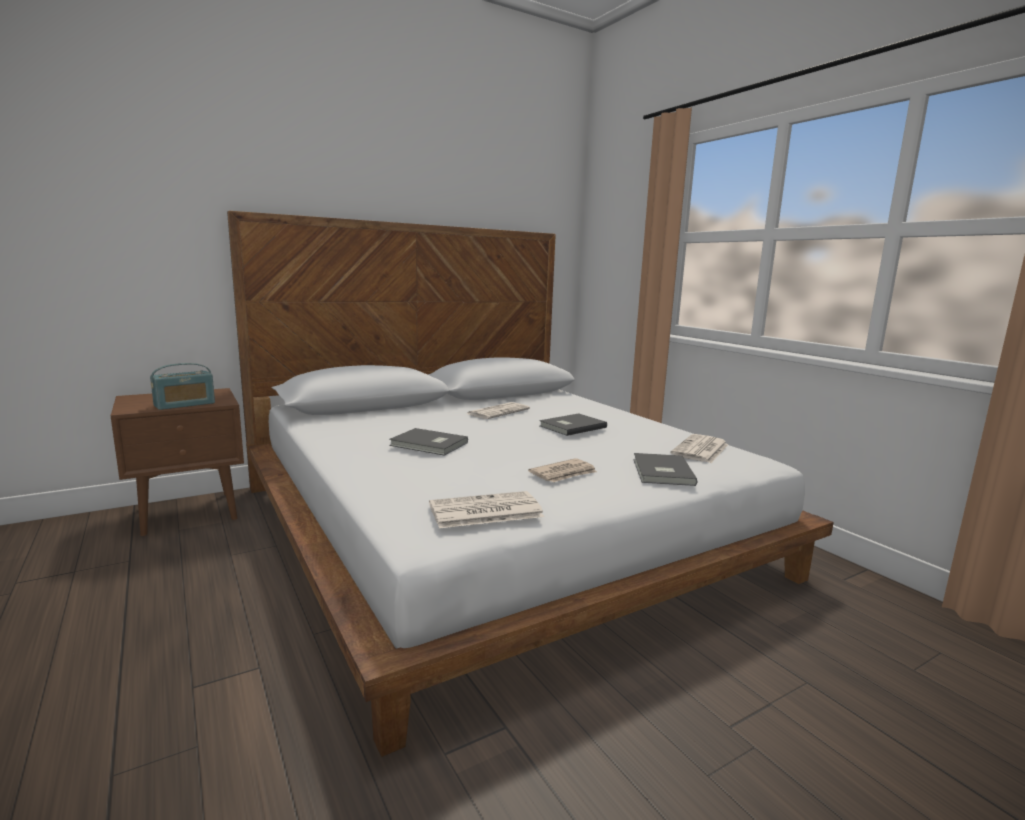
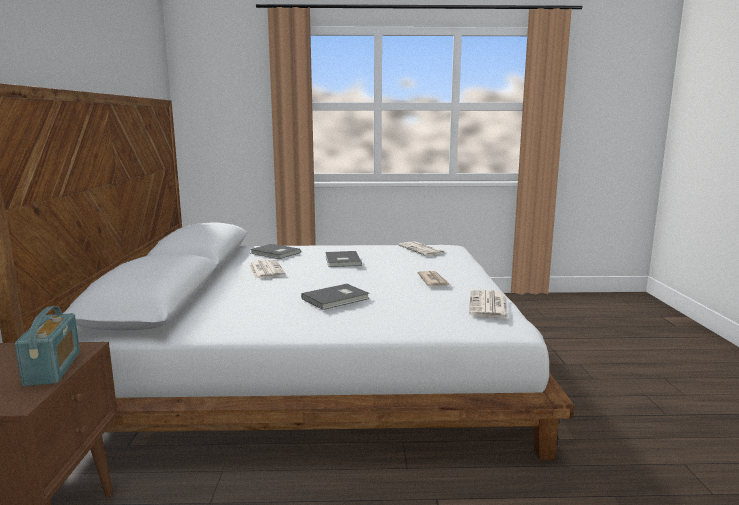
camera: 60 degrees left, 0 degrees up
grey book [633,453,697,486] -> grey book moved to [250,244,301,259]

